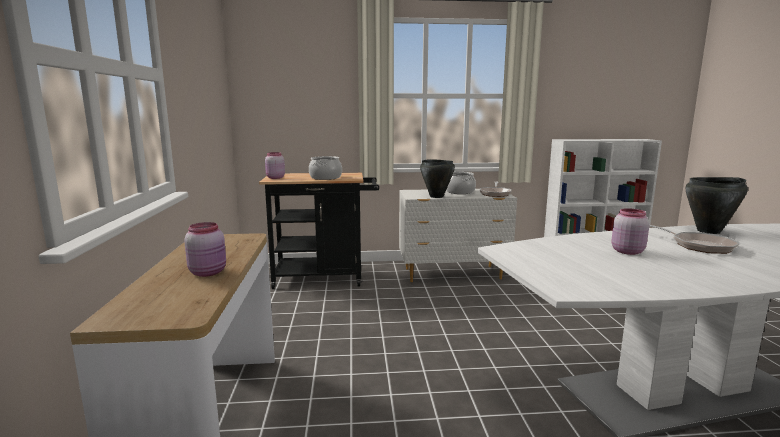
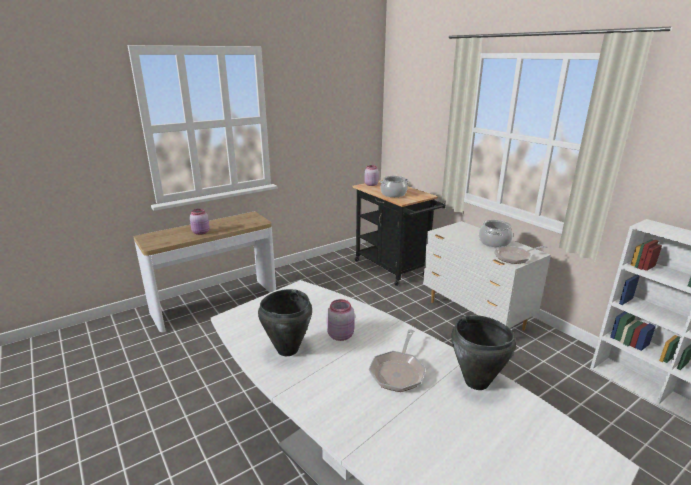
camera: 60 degrees right, 10 degrees up
black cooking pot [420,160,455,198] -> black cooking pot moved to [258,289,312,356]

